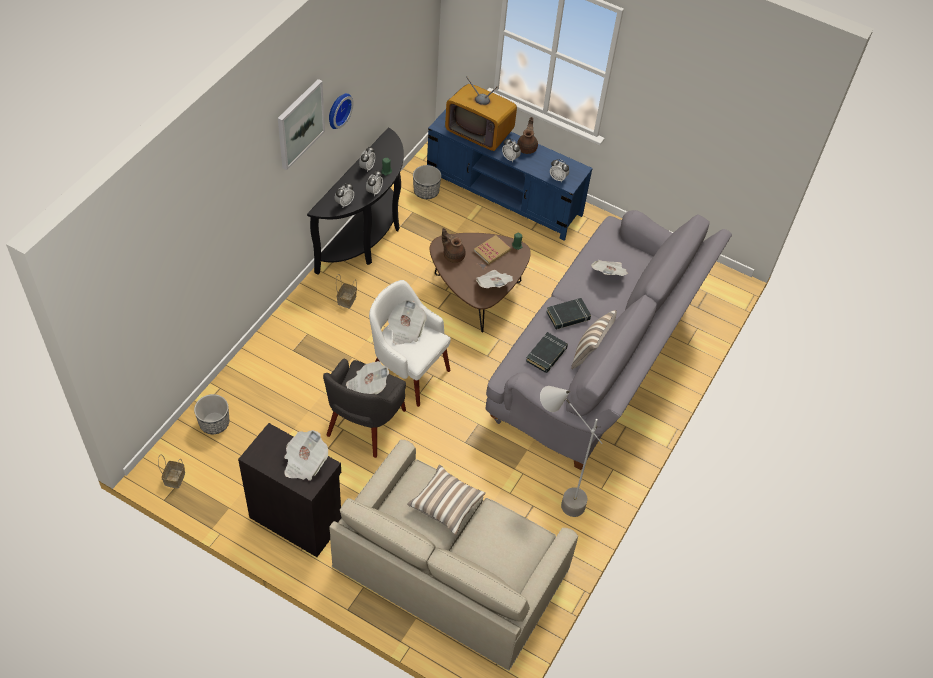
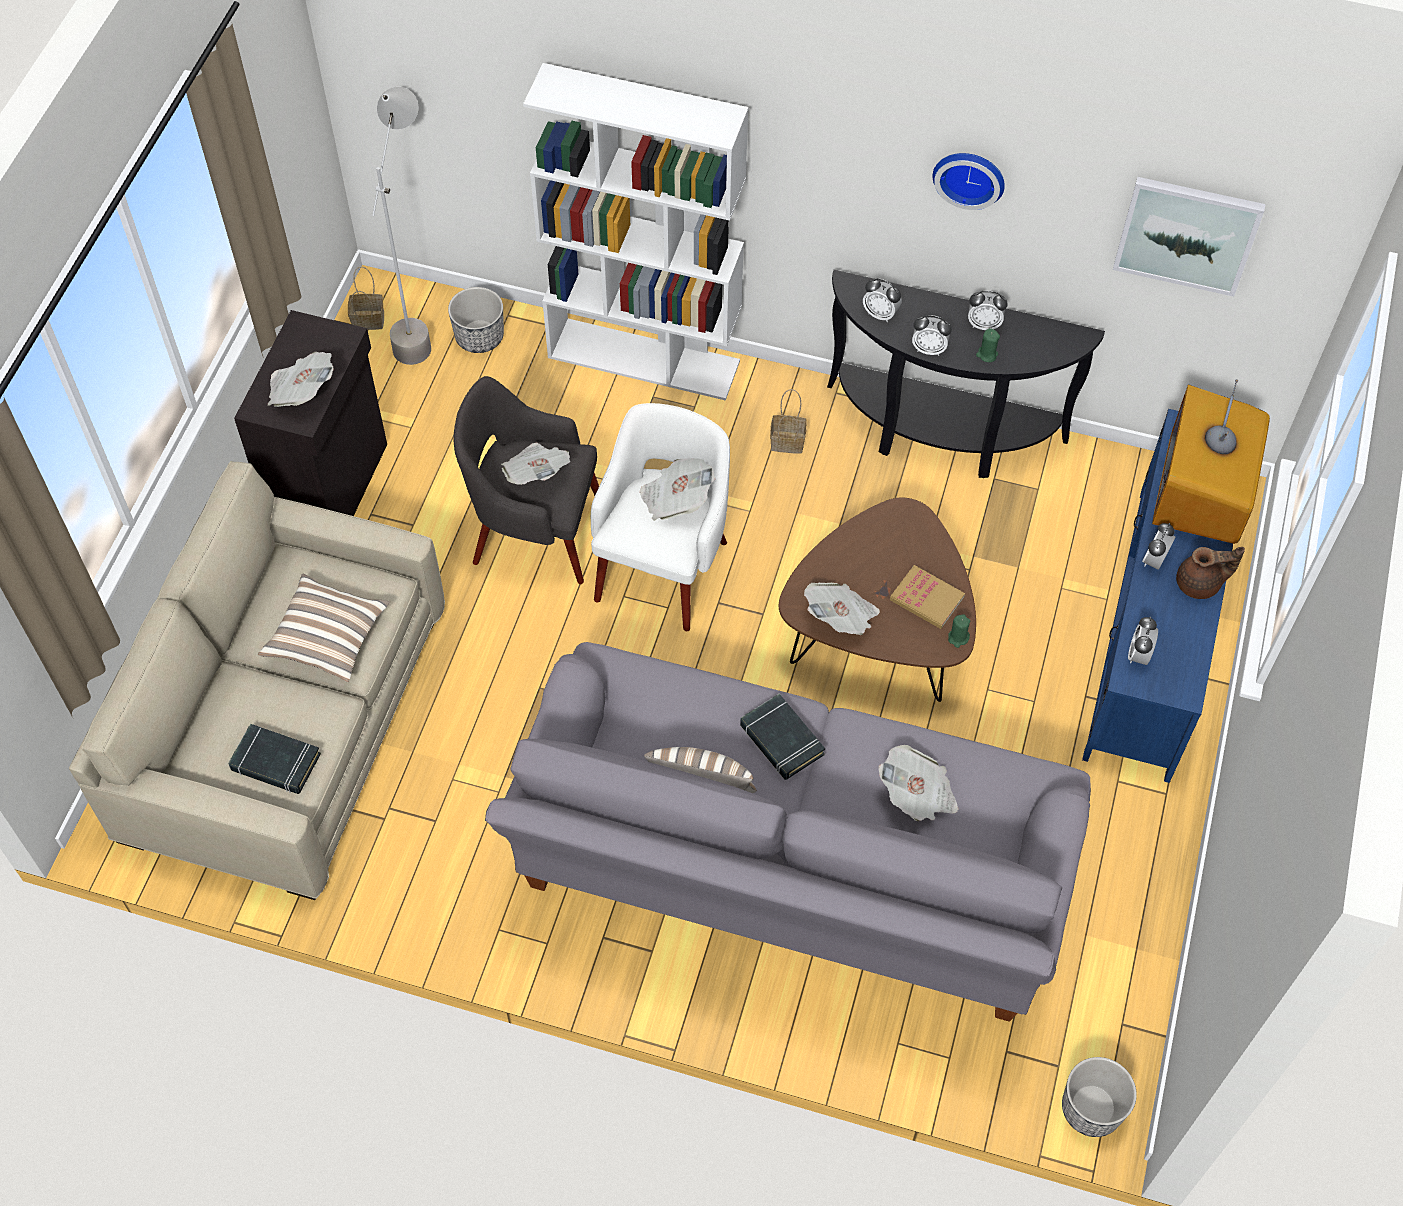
camera: 80 degrees right, 5 degrees up
picture [278,79,325,170] -> picture moved to [1113,177,1266,297]
planter [413,165,441,199] -> planter moved to [1062,1057,1137,1137]
brown teapot [442,228,466,263] -> none
black book [526,332,568,373] -> black book moved to [228,724,321,794]
grey floor lamp [540,386,603,517] -> grey floor lamp moved to [372,87,431,365]
none -> white bookcase [523,63,749,401]

